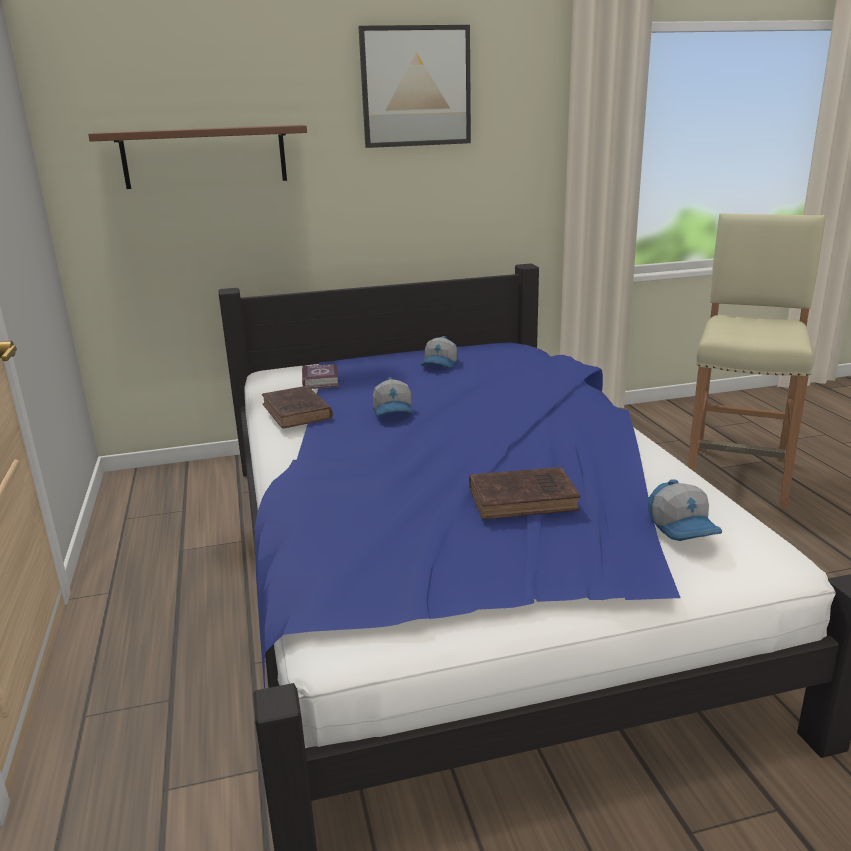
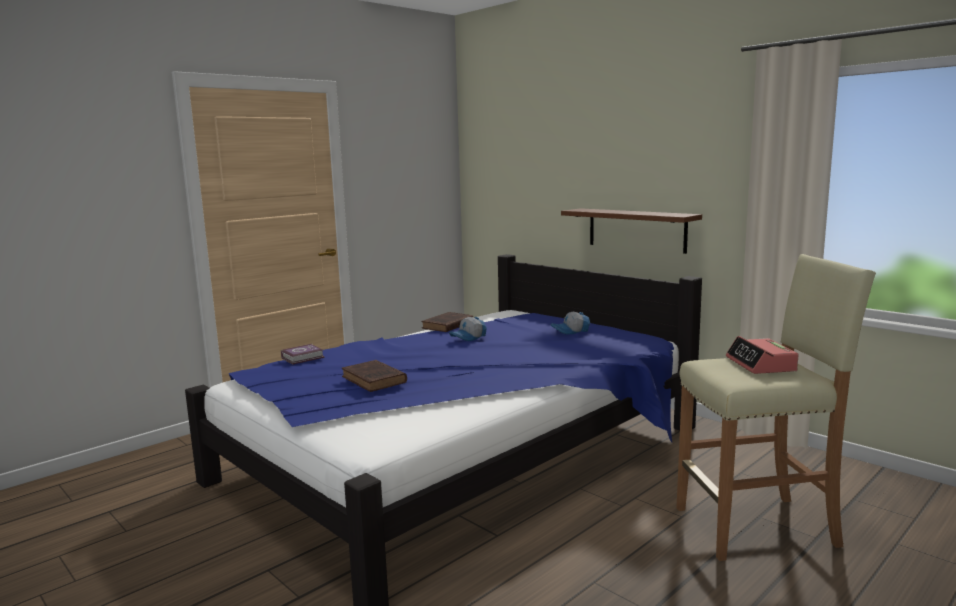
camera: 60 degrees right, 10 degrees down
brown shelf [88,125,307,189] -> brown shelf moved to [561,208,702,254]
book [302,364,339,389] -> book moved to [281,344,325,365]
picture [358,25,471,148] -> none
cap [648,479,722,541] -> none
none -> alarm clock [726,336,799,374]

